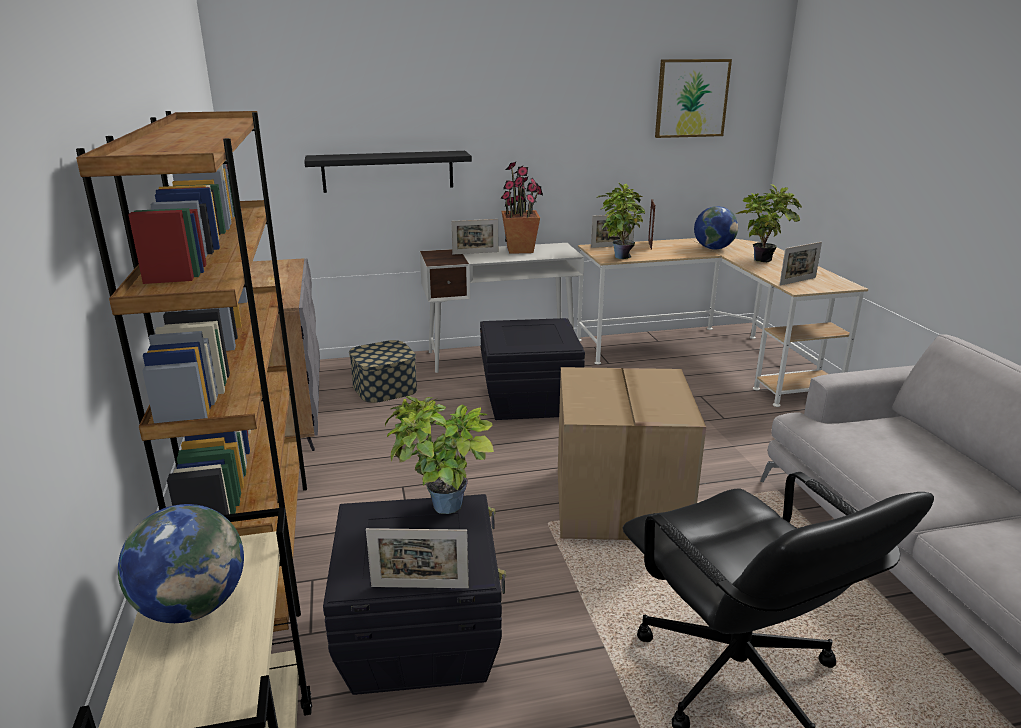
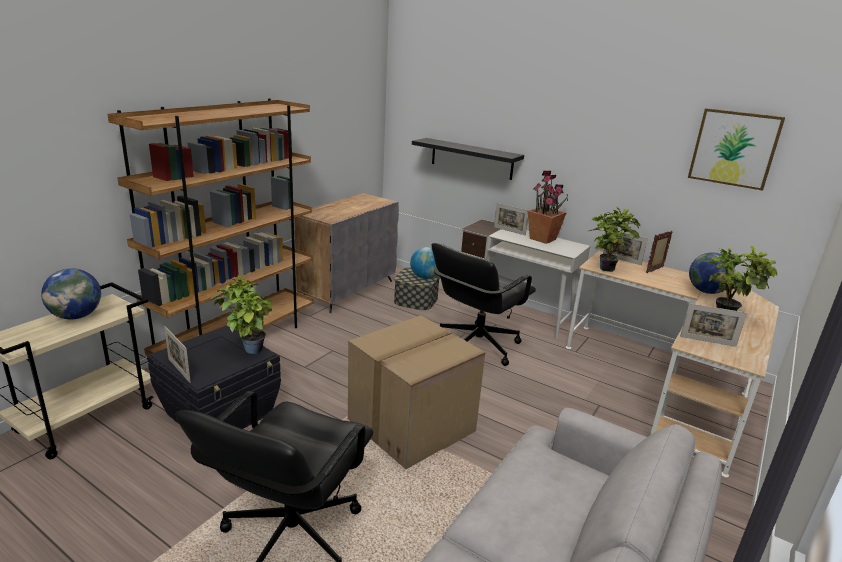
camera: 45 degrees right, 0 degrees up
black storage box [480,318,585,420] -> black office chair [432,243,536,366]
none -> globe [410,247,436,279]

